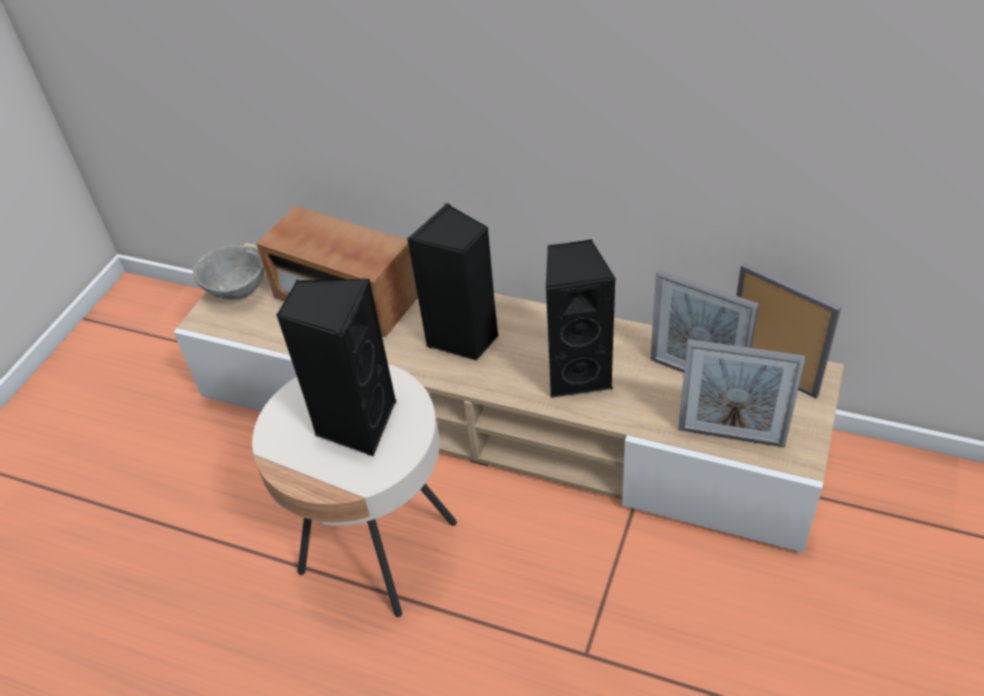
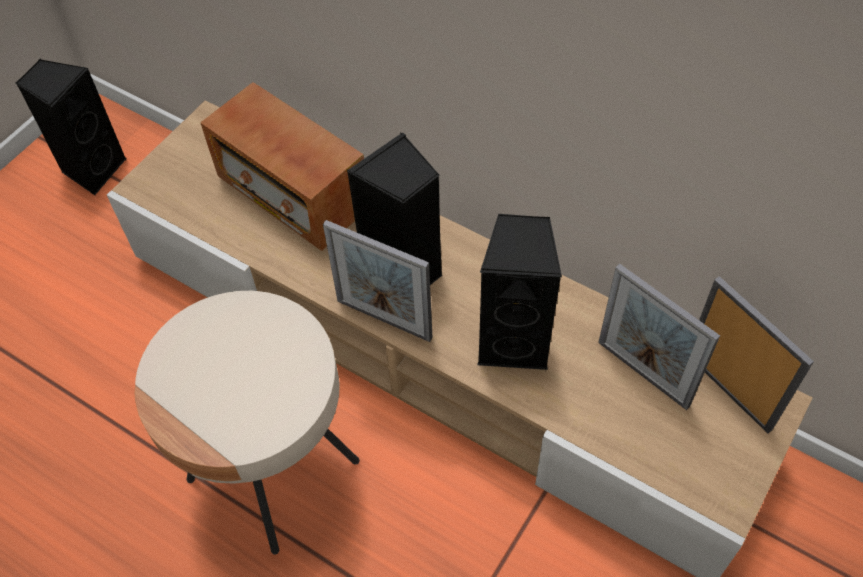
camera: 10 degrees right, 10 degrees up
grey bowl [193,245,264,300] -> none
black speaker [276,278,396,456] -> black speaker moved to [16,58,127,195]
picture frame [678,339,805,448] -> picture frame moved to [323,220,433,342]

